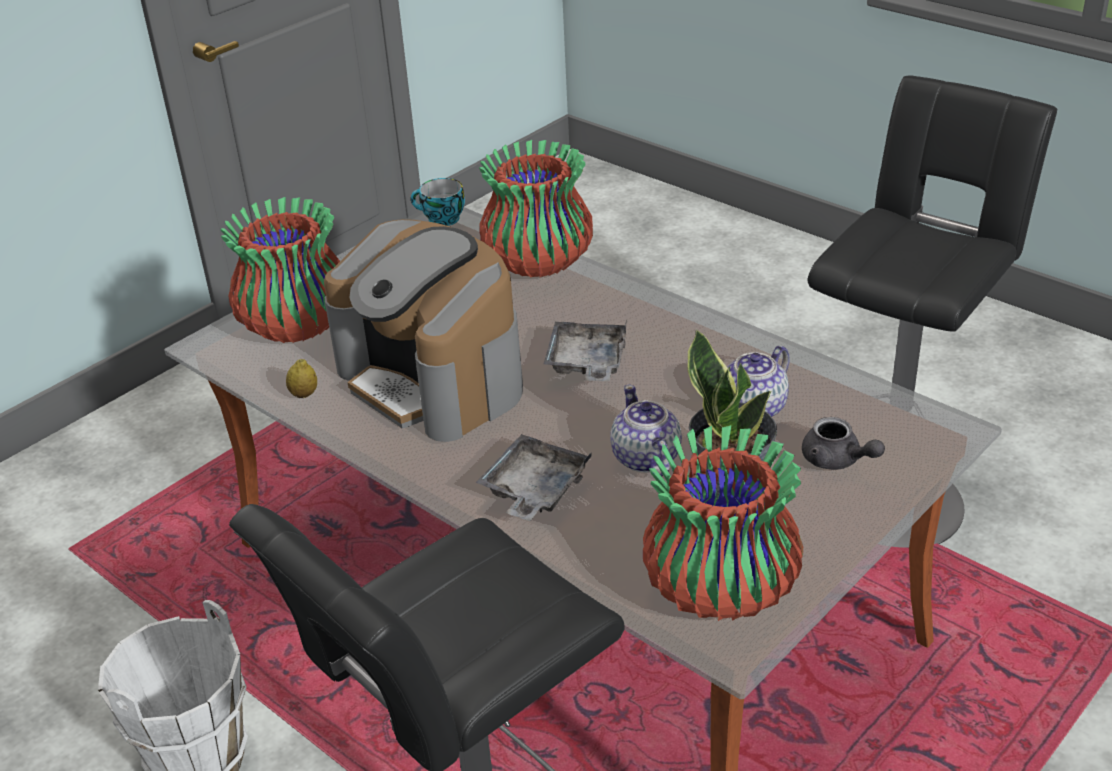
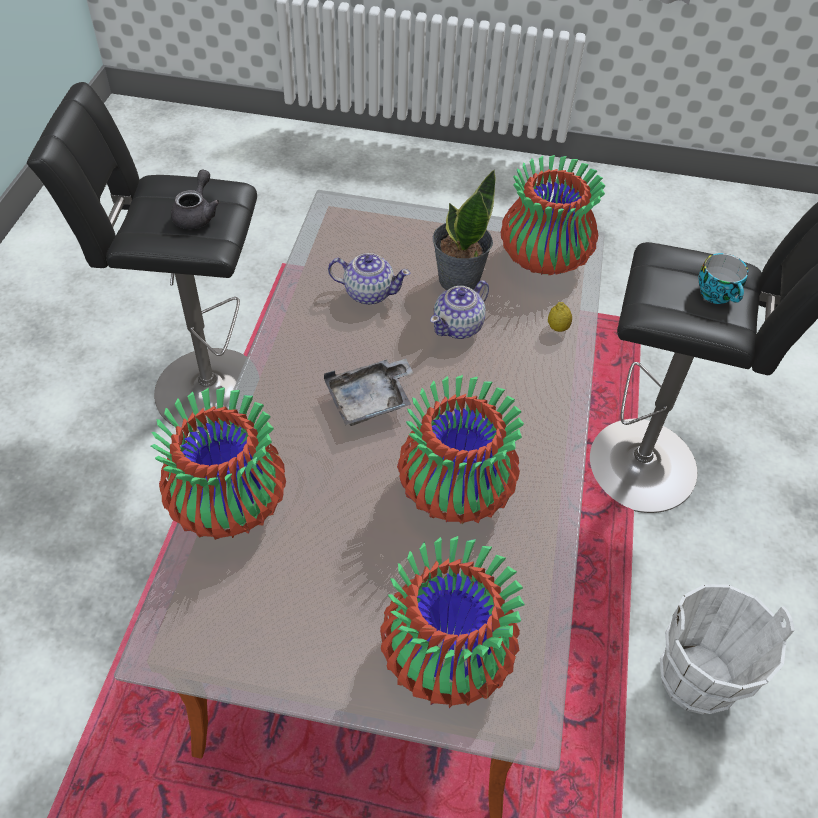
camera: 125 degrees left, 15 degrees up
lemon [286,359,317,398] -> lemon moved to [548,302,572,332]
coffee machine [324,219,523,442] -> vase [397,375,524,524]
cup [411,178,465,226] -> cup moved to [698,253,748,304]
grey tray [476,434,592,521] -> none
grey teapot [802,417,885,470] -> grey teapot moved to [171,169,220,229]

